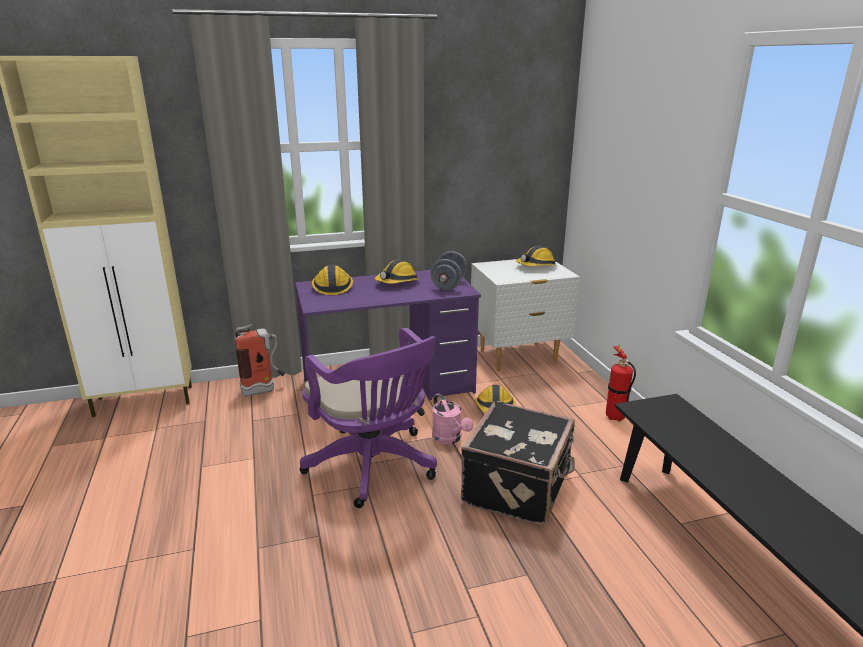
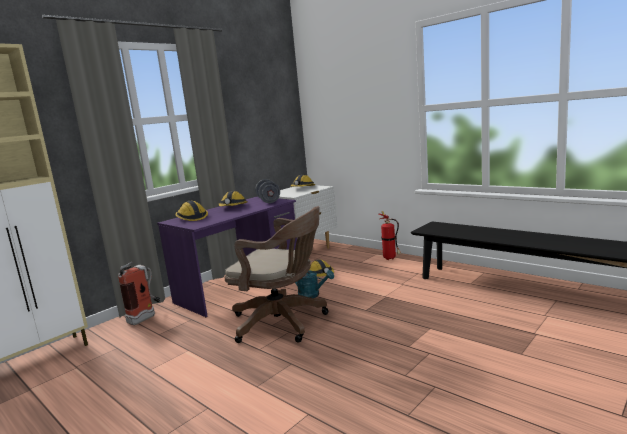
camera: 30 degrees left, 10 degrees down
purple office chair [300,328,437,508] -> brown office chair [224,206,329,343]
pink watering can [432,393,473,444] -> turquoise watering can [295,270,334,298]
black suitcase [461,401,575,525] -> none

